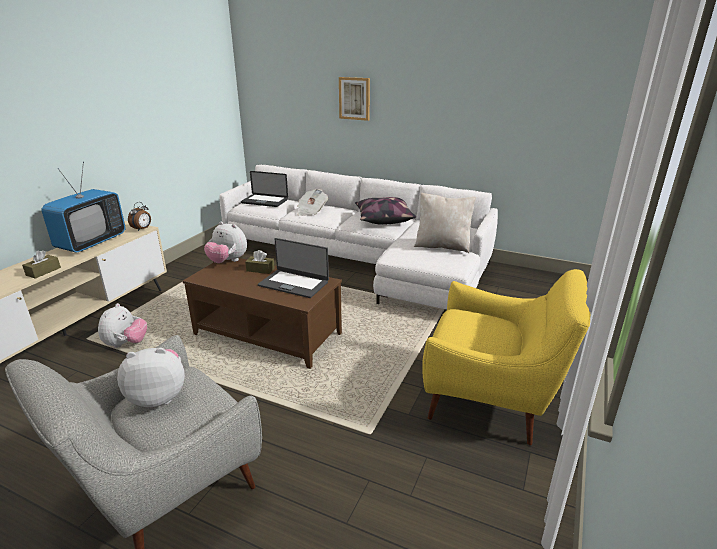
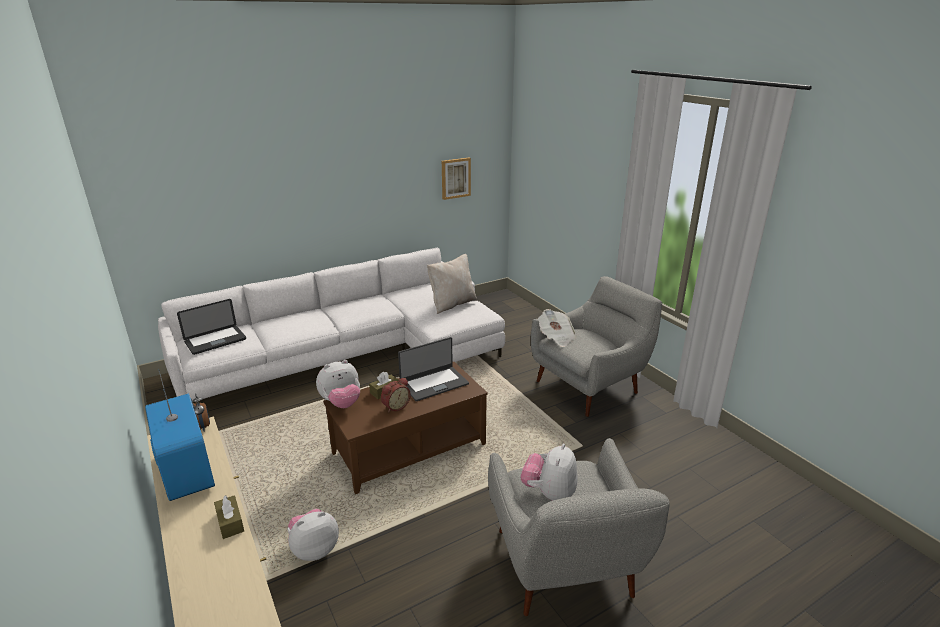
camera: 55 degrees left, 0 degrees up
plush toy [98,303,147,348] -> plush toy turned 75 degrees counterclockwise [287,509,339,561]
newspaper [297,189,328,216] -> newspaper moved to [538,309,577,347]
picture [339,77,370,121] -> picture moved to [442,158,471,200]
pillow [355,197,416,225] -> none
yellow armchair [422,269,590,445] -> grey armchair [531,276,662,417]
none -> alarm clock [381,378,411,413]

